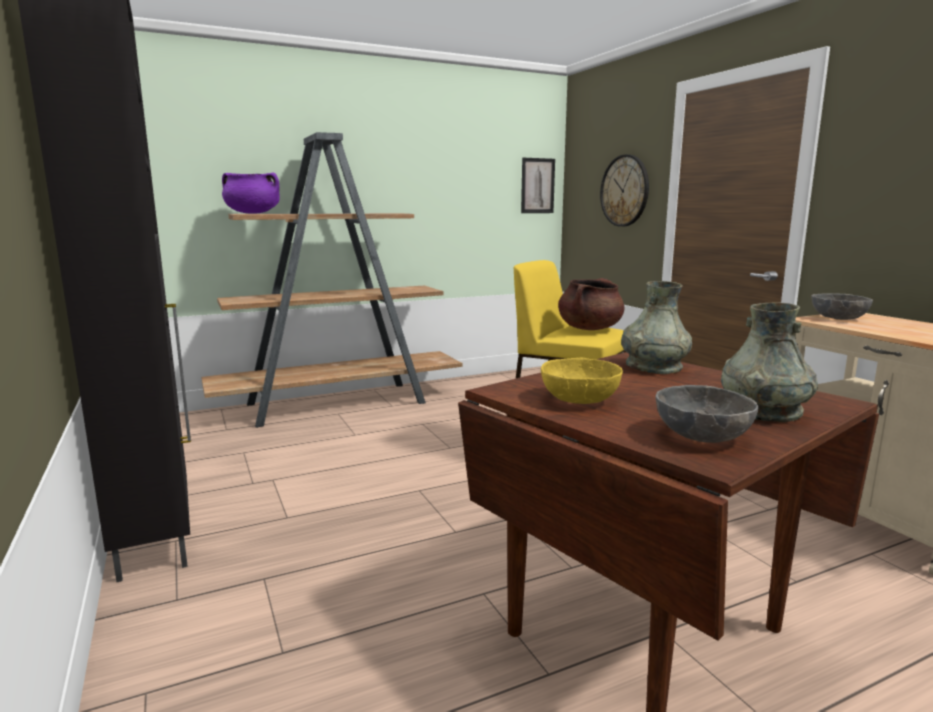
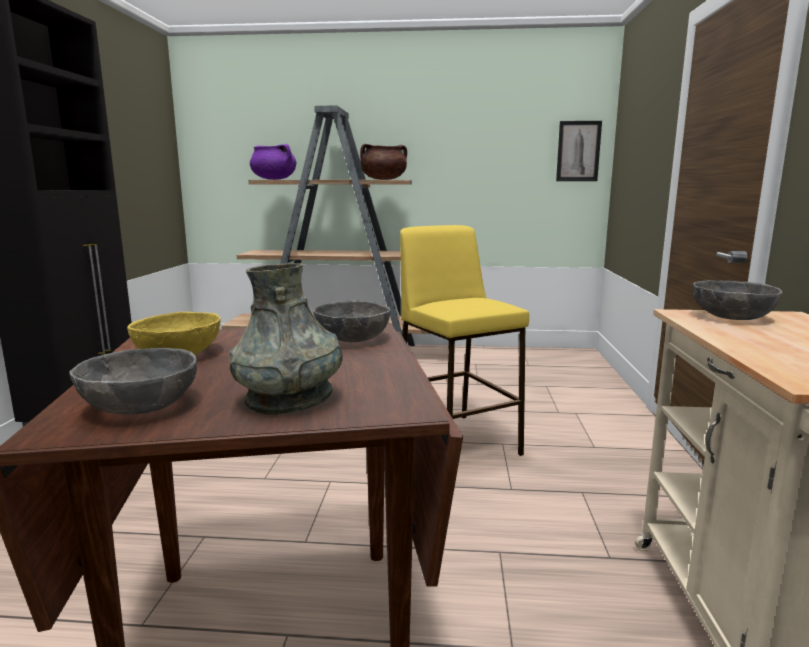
camera: 30 degrees right, 0 degrees up
brown cooking pot [558,278,624,330] -> brown cooking pot moved to [360,144,407,180]
wall clock [600,154,649,227] -> none
grey vase [621,281,692,374] -> grey bowl [313,300,391,342]

